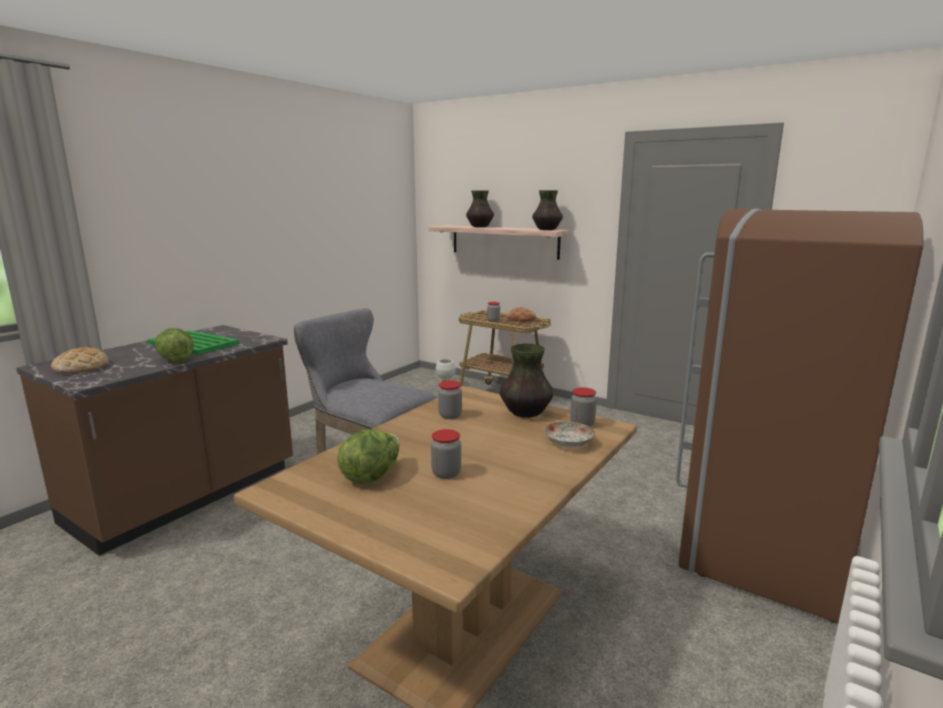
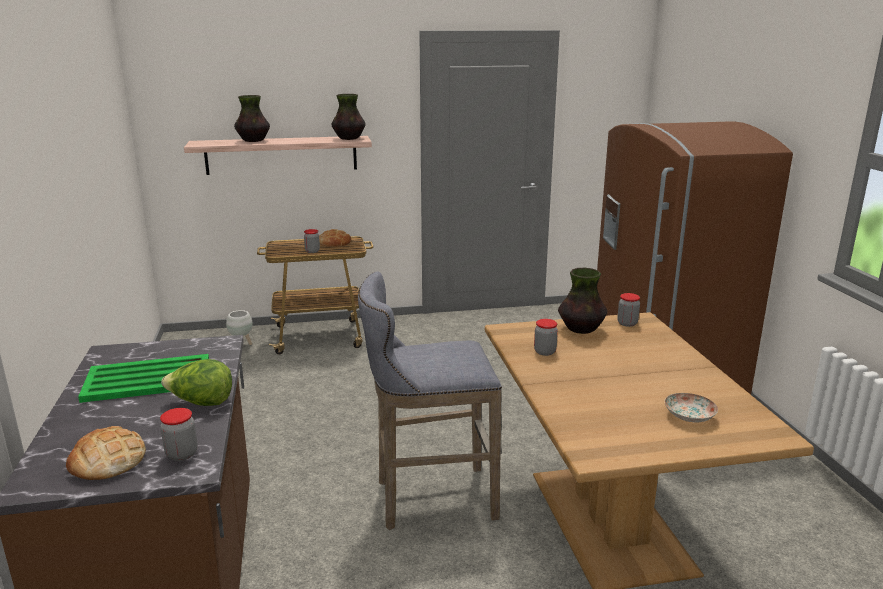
camera: 45 degrees left, 5 degrees up
lettuce [337,430,400,484] -> none
jar [431,429,461,479] -> jar moved to [160,408,198,461]
plate [544,421,595,447] -> plate moved to [665,393,718,423]

